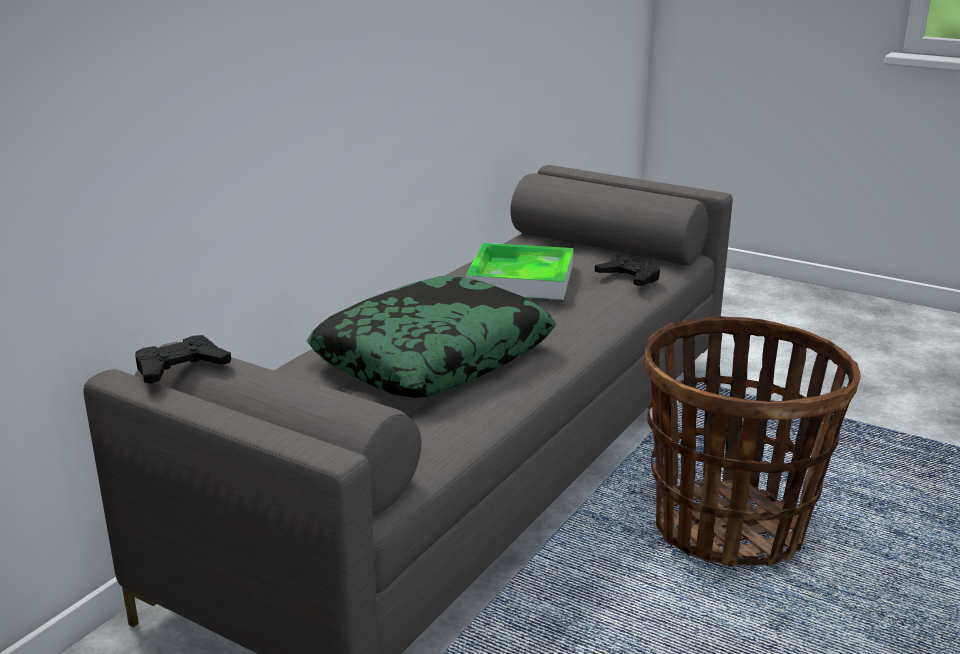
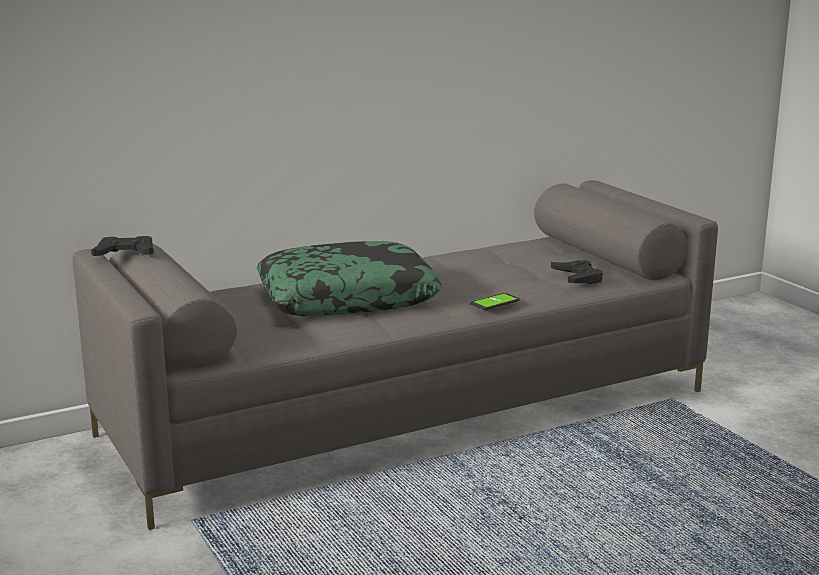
camera: 30 degrees right, 5 degrees down
tray [466,243,574,300] -> none
basket [644,316,861,567] -> none
none -> phone [470,293,520,310]

